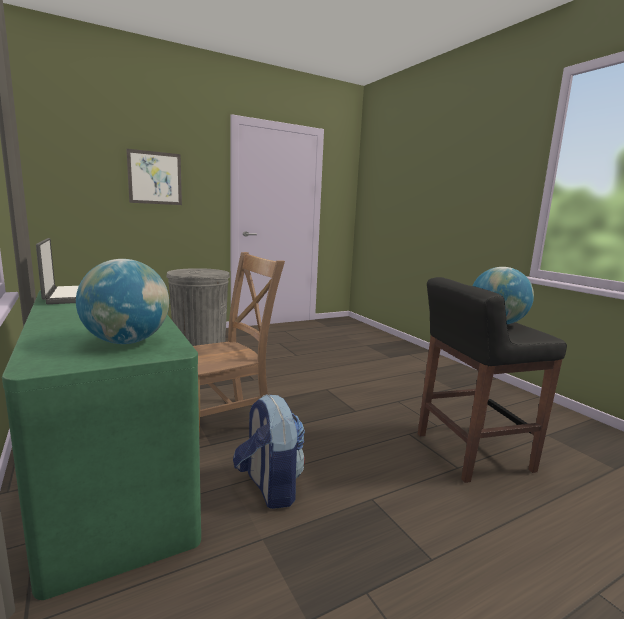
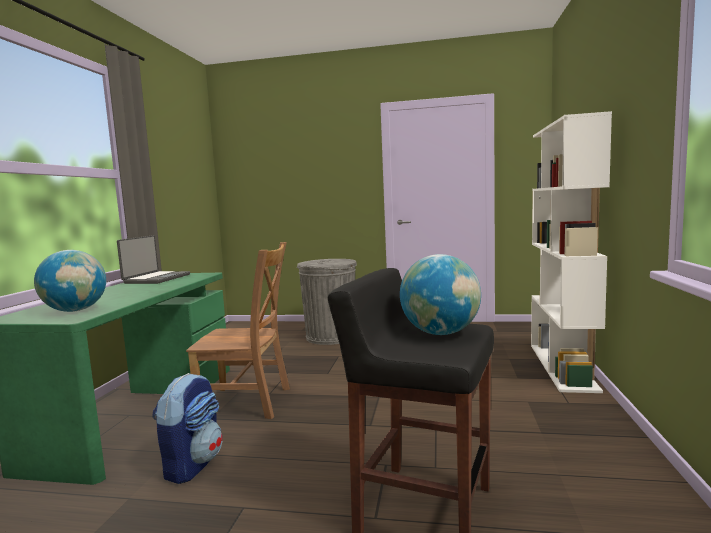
camera: 40 degrees right, 5 degrees down
picture [126,149,182,205] -> none
none -> white bookcase [531,111,612,393]

